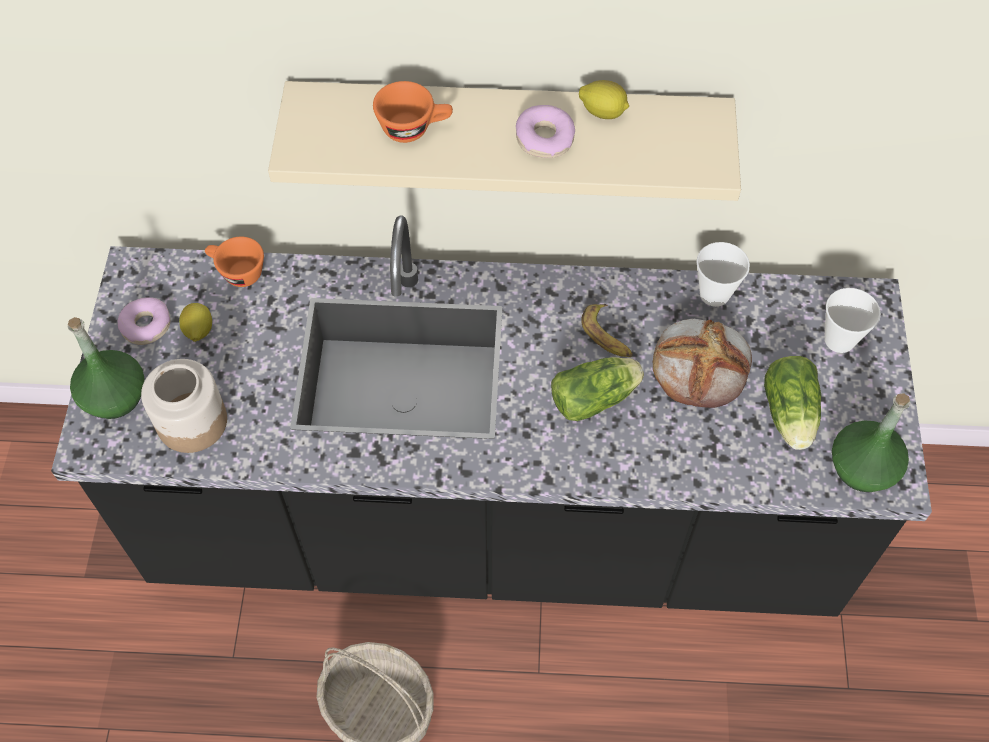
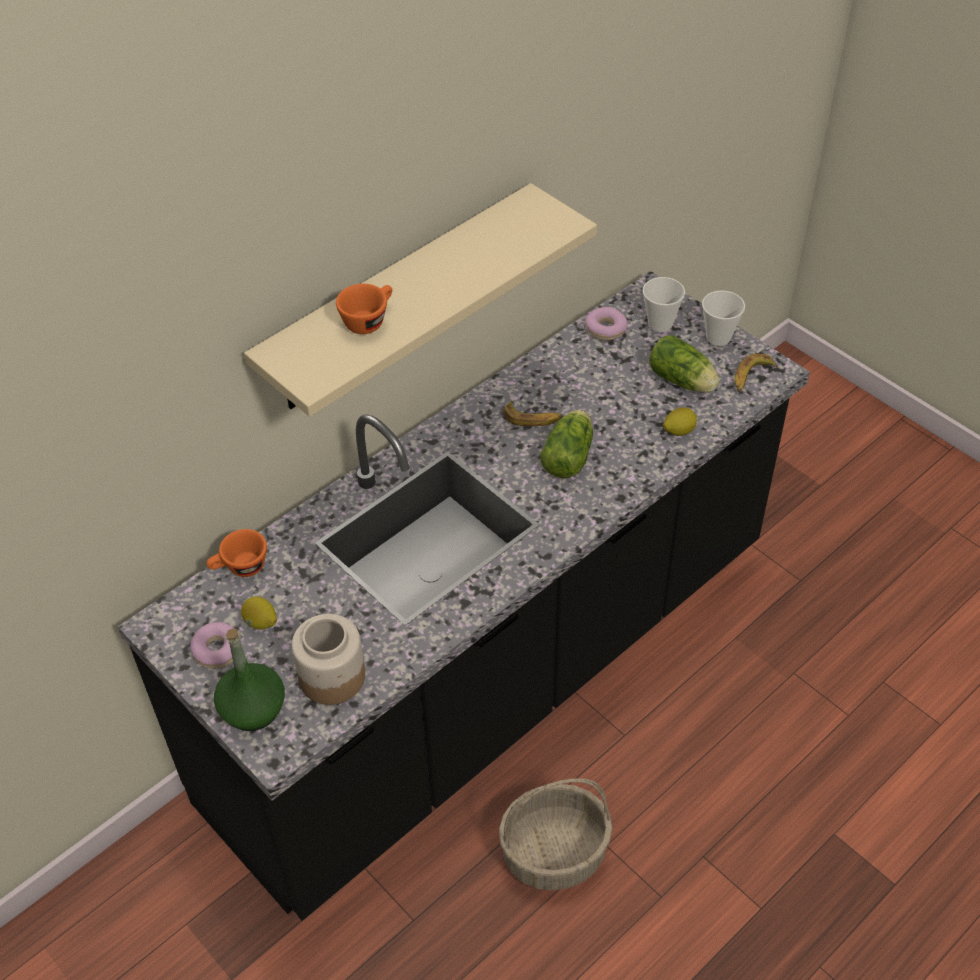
camera: 45 degrees left, 10 degrees down
donut [516,105,575,158] -> donut moved to [585,307,628,341]
lemon [579,80,629,119] -> lemon moved to [663,407,697,436]
bread [653,319,752,408] -> none
cup [696,242,750,307] -> cup moved to [702,290,745,346]
green bottle [832,393,910,492] -> banana [735,354,778,392]

